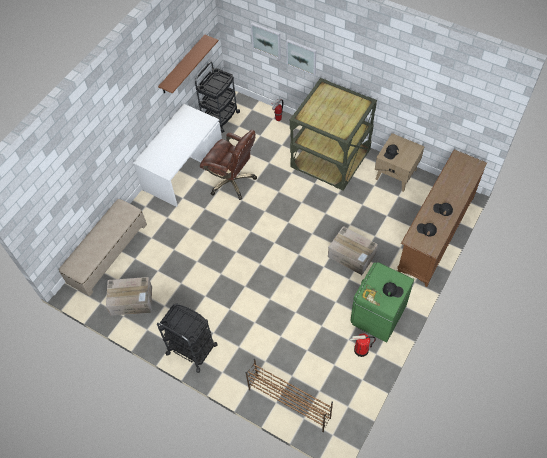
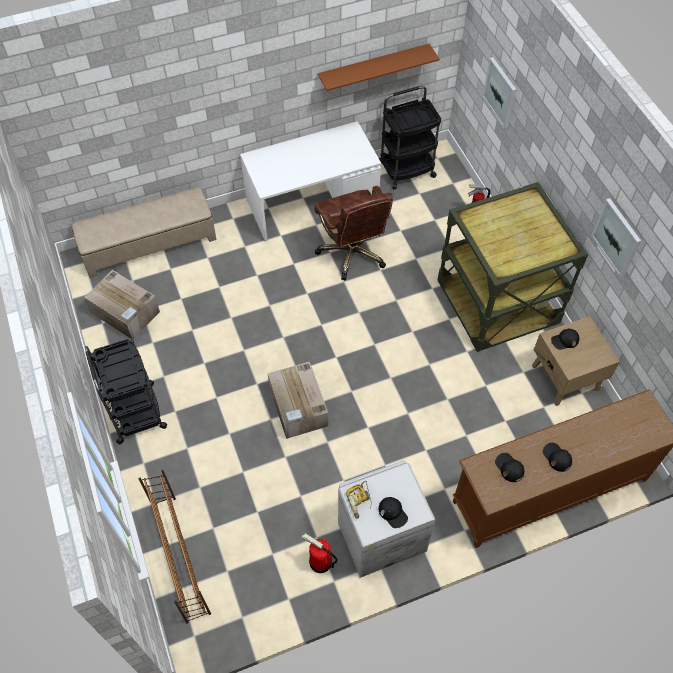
camera: 35 degrees right, 0 degrees up
picture [286,39,316,76] -> picture moved to [592,198,641,277]
cardboard box [328,226,378,275] -> cardboard box moved to [268,362,328,439]
green washing machine [350,262,414,342] -> white washing machine [338,460,436,578]

